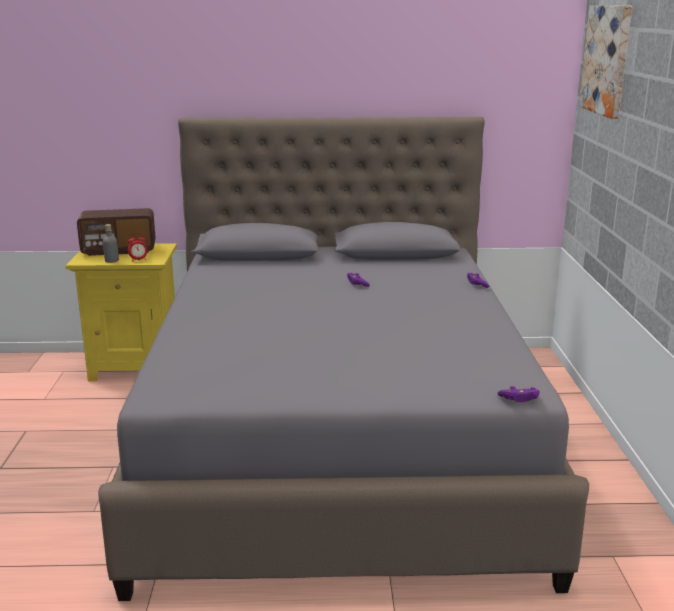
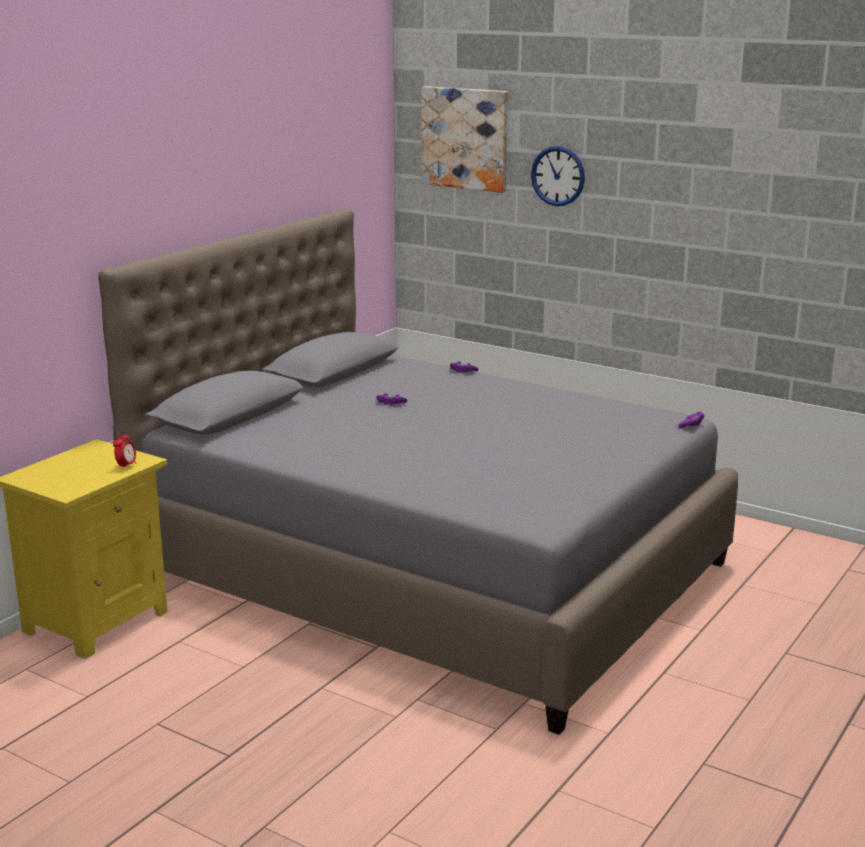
camera: 55 degrees left, 0 degrees up
radio [77,208,156,256] -> none
grey bottle [103,224,119,263] -> none
none -> wall clock [531,146,585,206]

